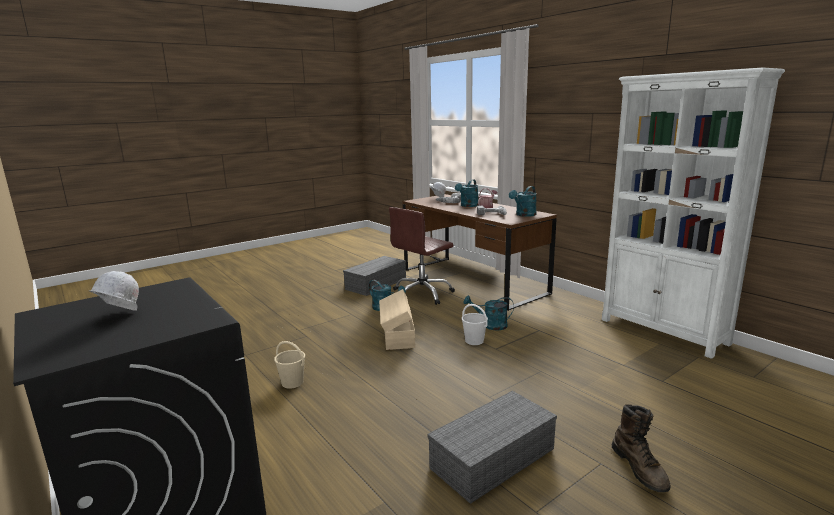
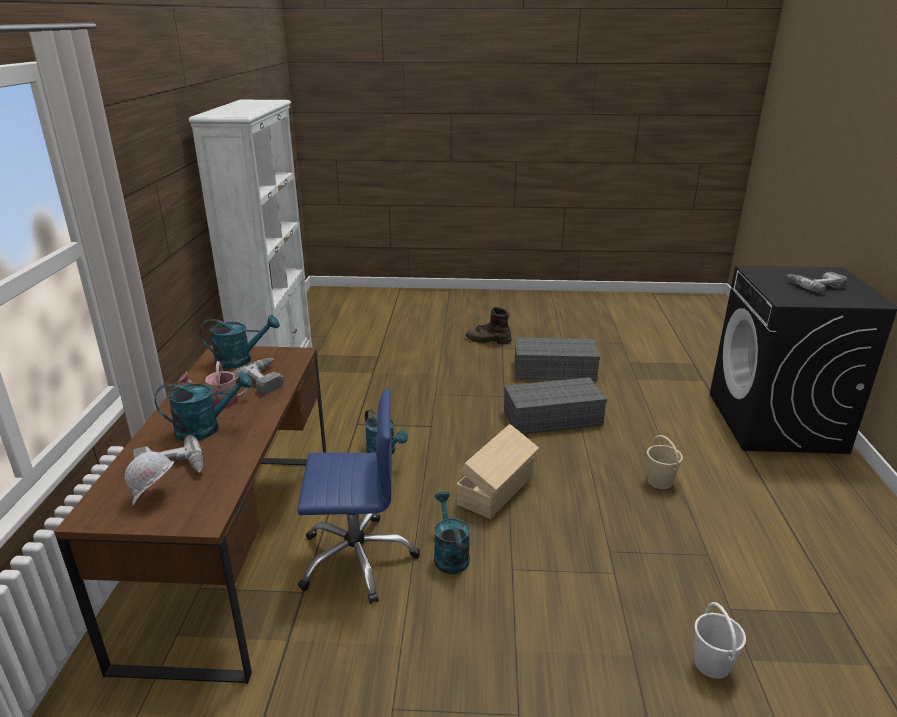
camera: 140 degrees left, 10 degrees up
white hard hat [90,271,139,311] -> power drill [787,272,848,293]
grey storage box [343,256,406,296] -> grey storage box moved to [504,377,607,434]
brown office chair [389,207,455,305] -> blue office chair [298,388,420,604]
white bucket [462,304,488,345] -> white bucket moved to [694,602,746,679]
brown boot [612,404,671,492] -> brown boot turned 105 degrees counterclockwise [466,307,511,344]

